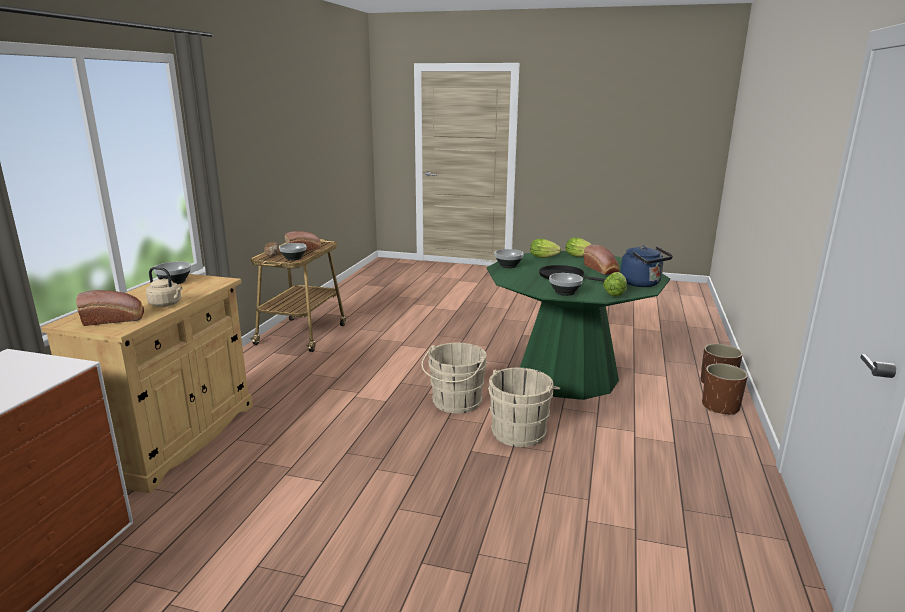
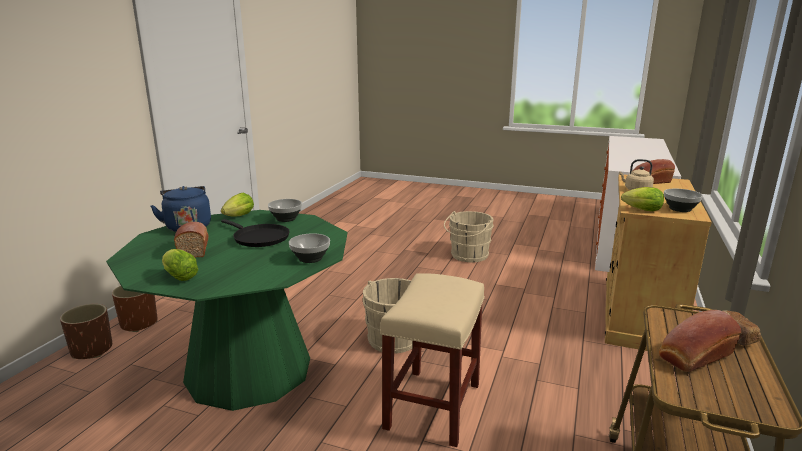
camera: 175 degrees left, 0 degrees up
bowl [279,243,306,260] -> none
beige bucket [488,368,561,447] -> beige bucket moved to [444,211,494,262]
lettuce [530,239,561,258] -> lettuce moved to [621,187,664,211]
none -> beige stool [380,273,485,447]

